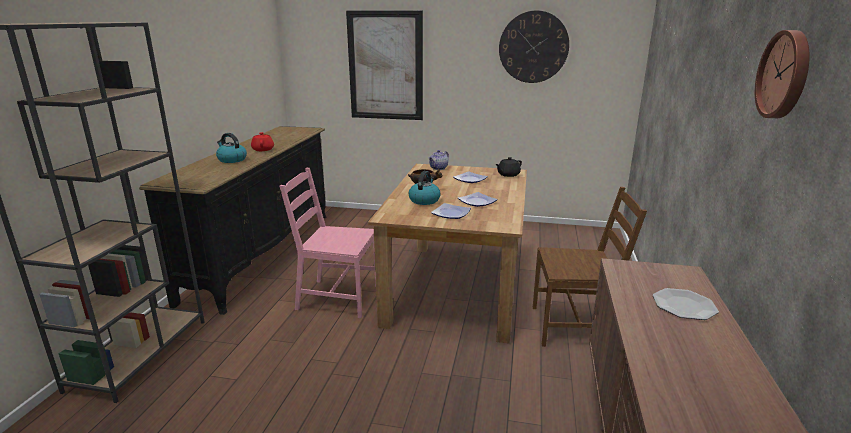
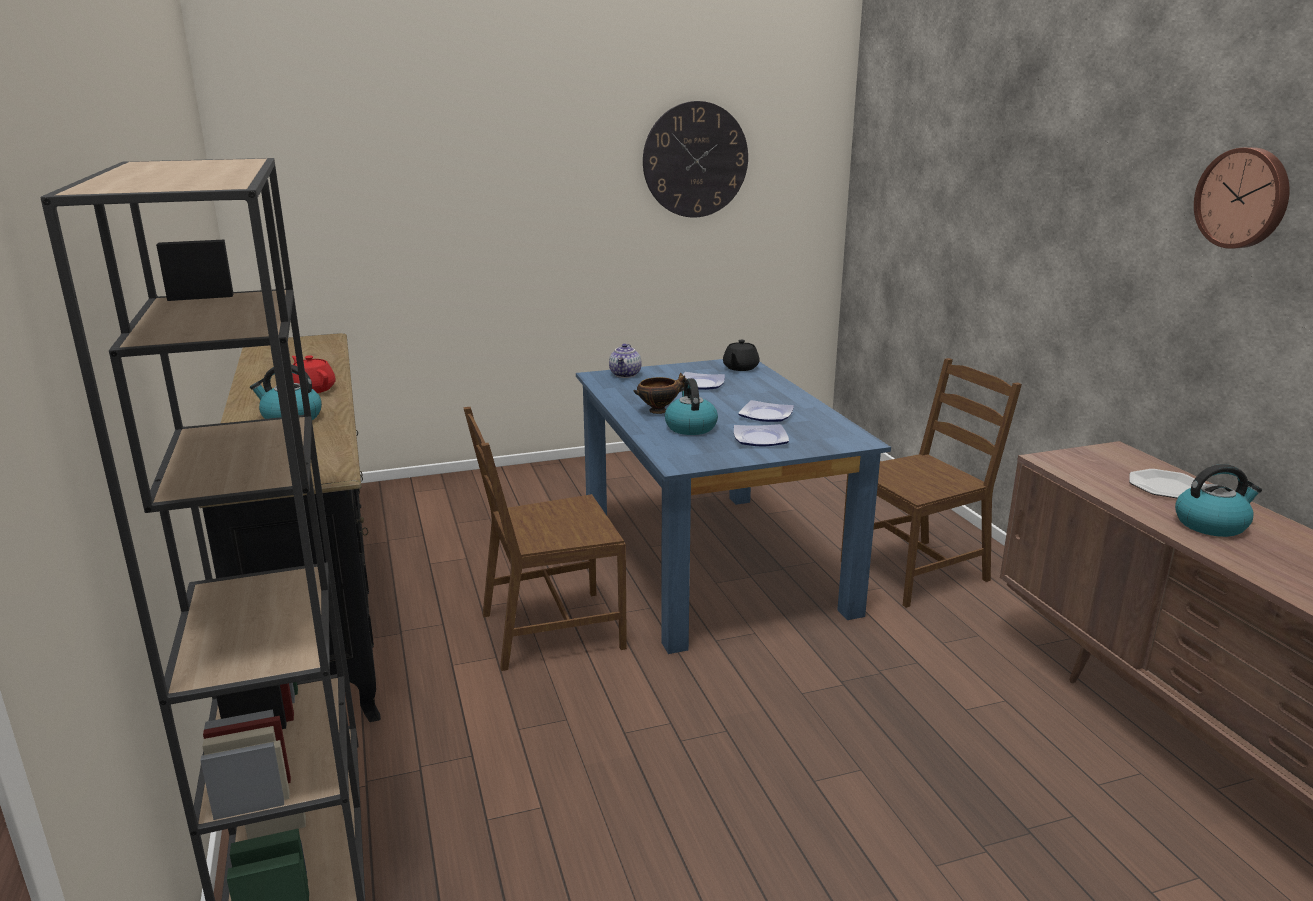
camera: 30 degrees left, 0 degrees up
pink chair [279,168,376,318] -> brown chair [463,407,627,671]
picture [346,10,423,120] -> none
brown dining table [368,164,527,344] -> blue dining table [576,359,891,654]
none -> kettle [1175,464,1262,537]

